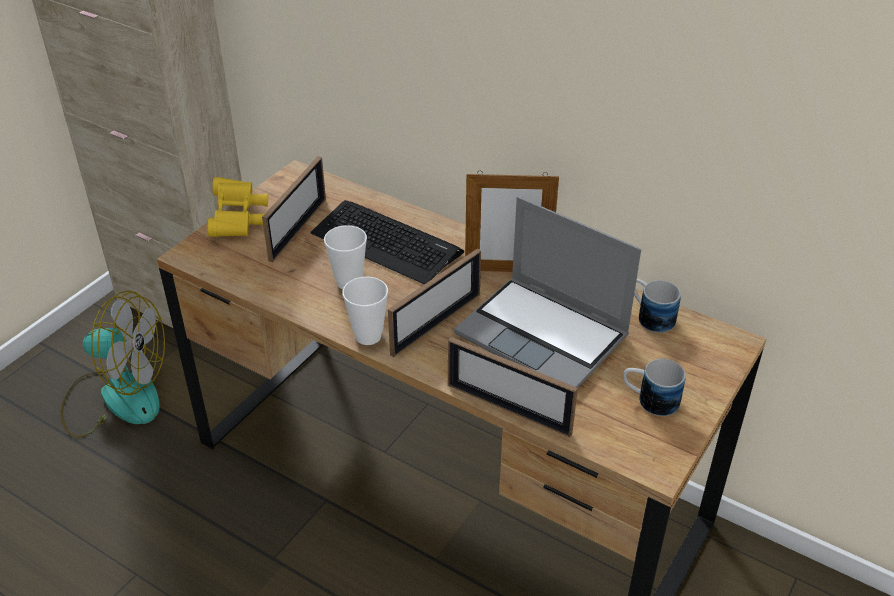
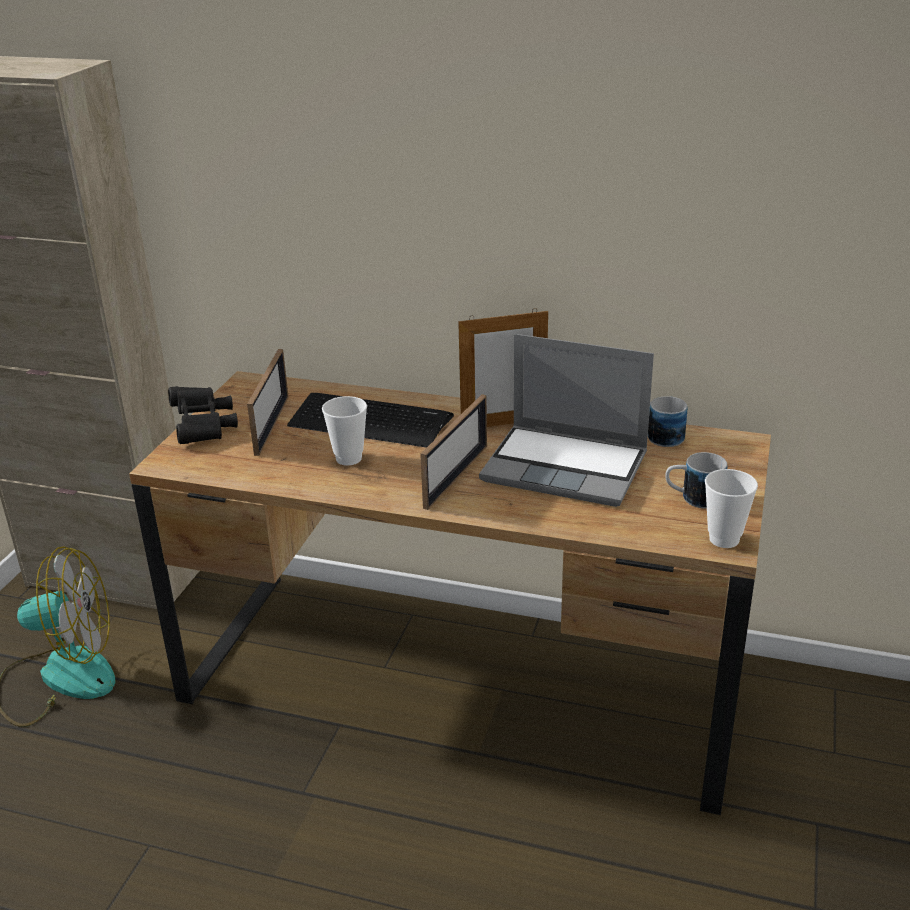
camera: 15 degrees left, 10 degrees down
yellow binoculars [207,177,268,237] -> black binoculars [168,386,238,444]
cup [342,277,388,345] -> cup moved to [705,469,758,548]
picture frame [448,337,578,437] -> none

